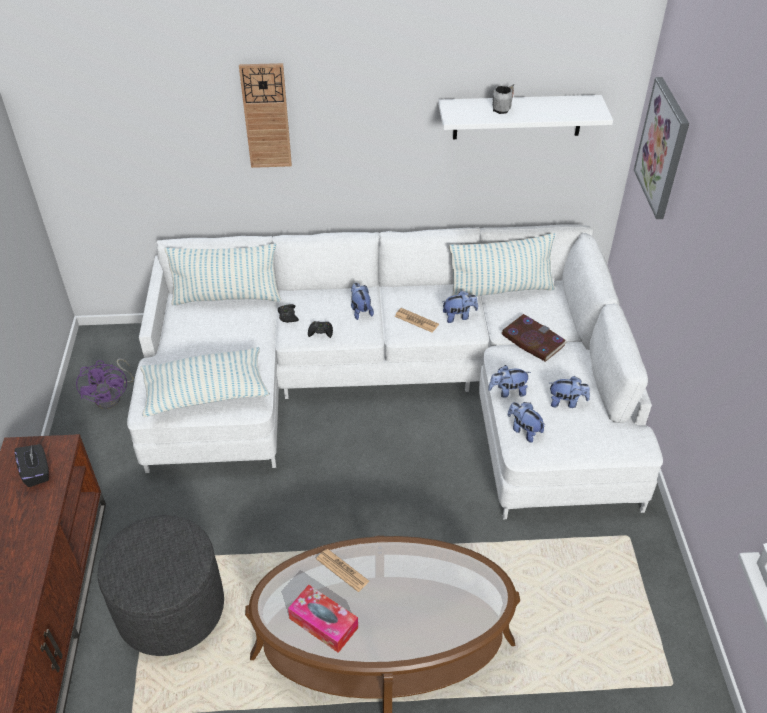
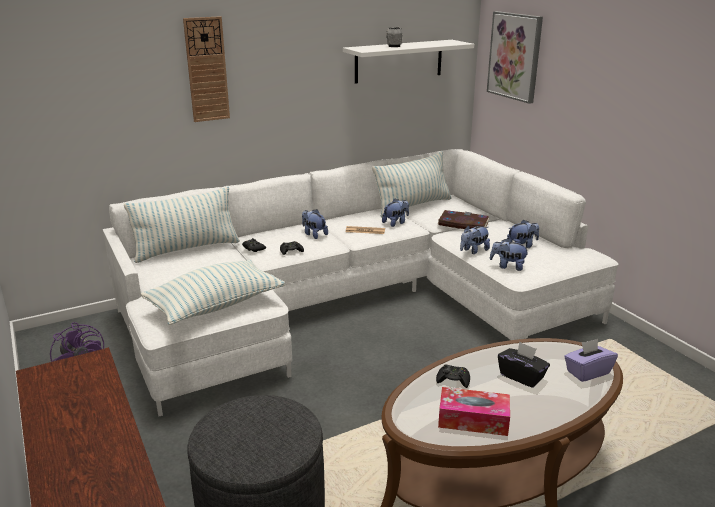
camera: 25 degrees left, 20 degrees down
black tissue box [15,444,49,487] -> black tissue box moved to [498,341,550,388]
newspaper [316,549,369,592] -> black game controller [436,364,470,388]
none -> purple tissue box [564,339,618,382]

